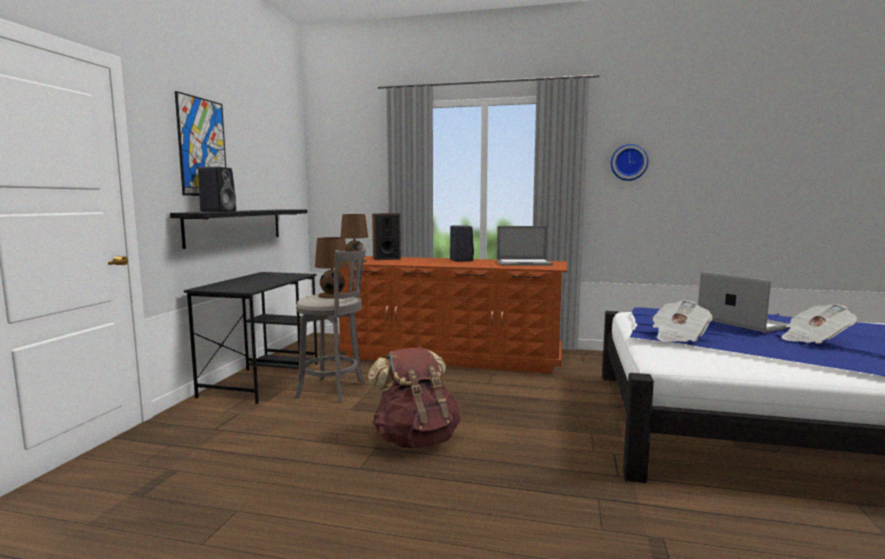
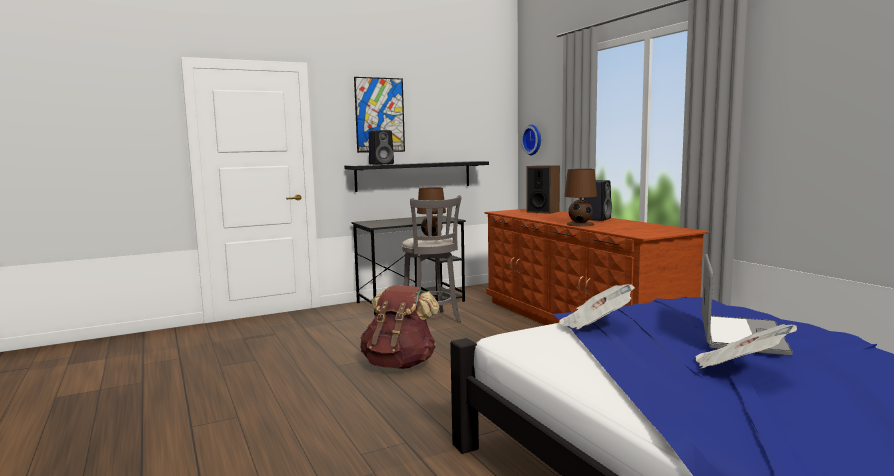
camera: 50 degrees right, 0 degrees up
brown table lamp [341,214,368,263] -> brown table lamp moved to [564,169,597,226]
laptop [497,226,553,266] -> none
wall clock [611,144,648,181] -> wall clock moved to [521,124,541,155]

